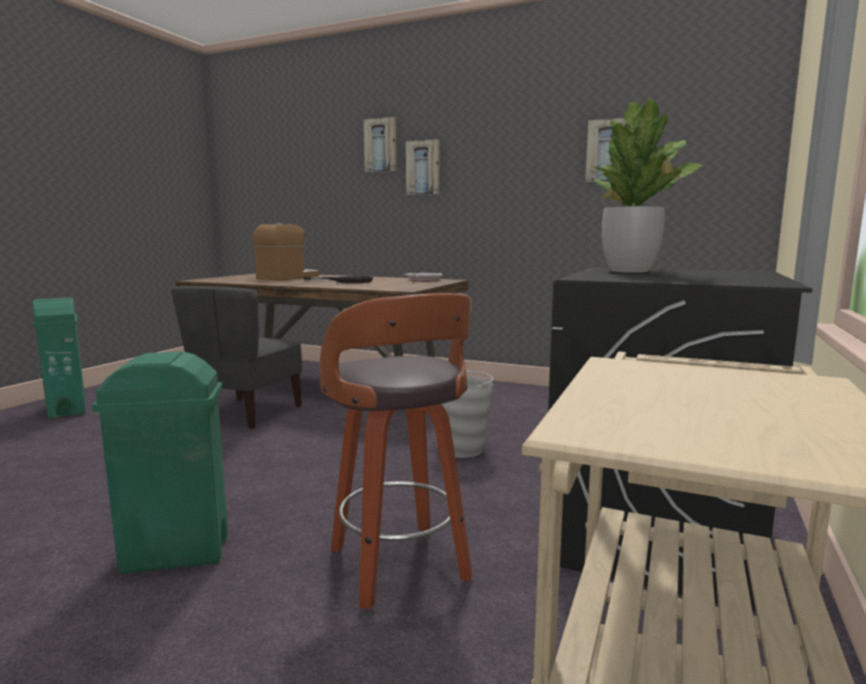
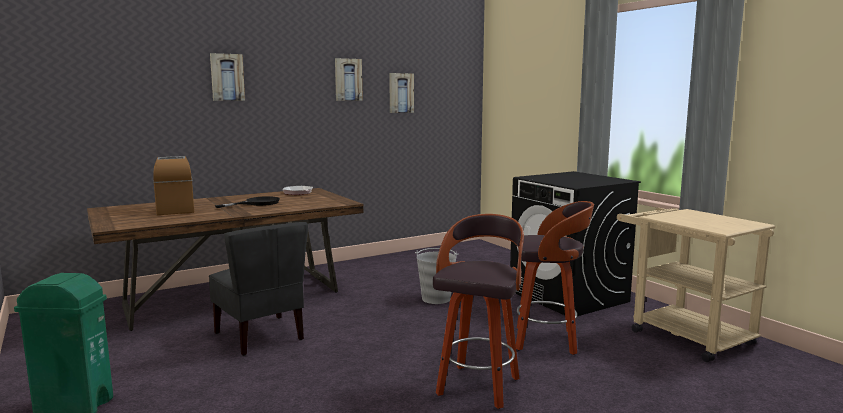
camera: 55 degrees left, 0 degrees up
green trash can [92,352,228,574] -> stool [433,214,524,409]
picture [406,139,439,195] -> picture moved to [335,58,363,101]
potted plant [592,98,702,273] -> none

